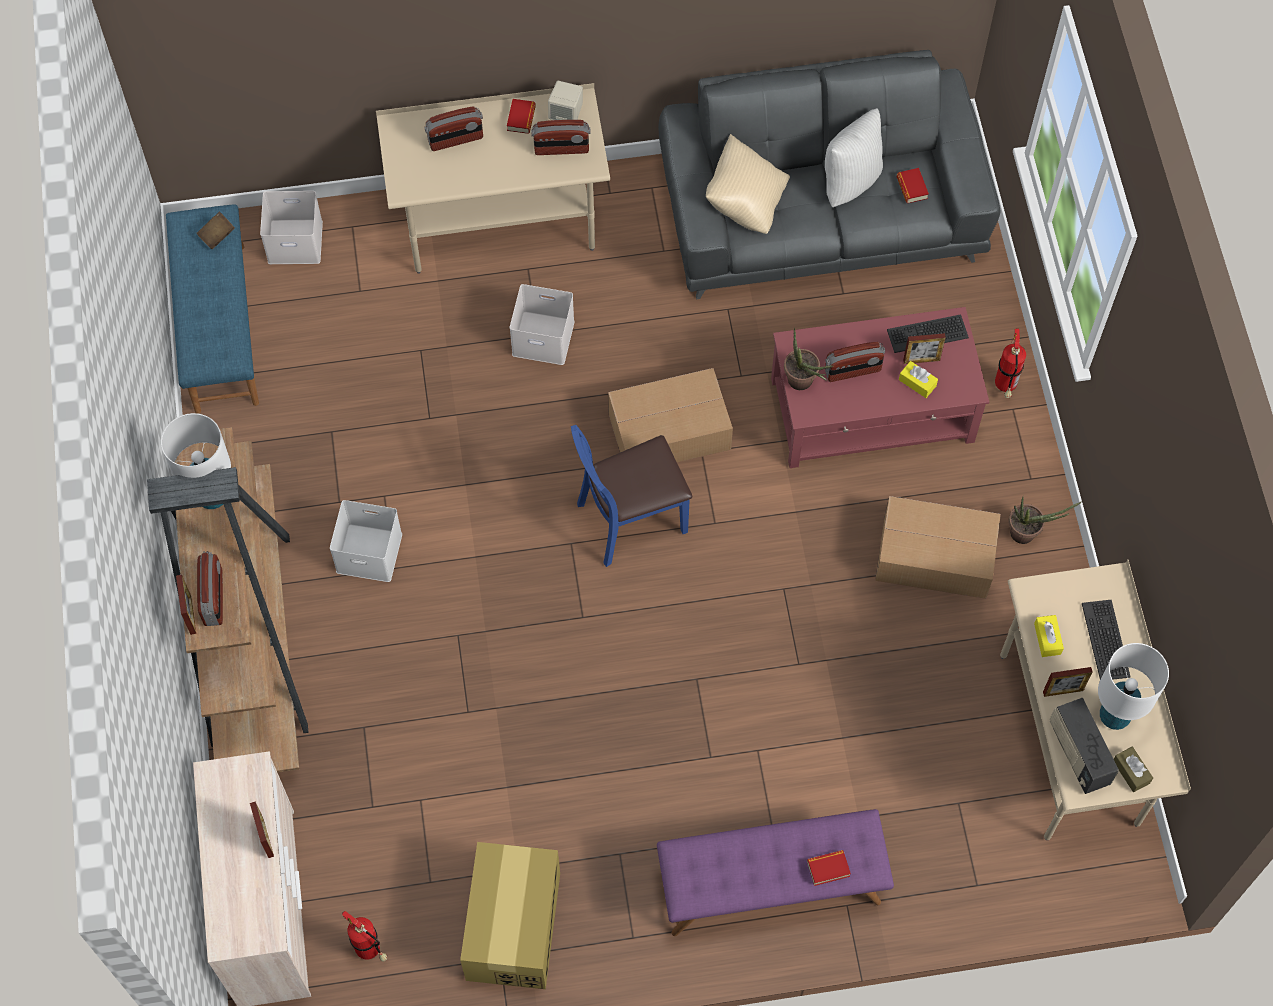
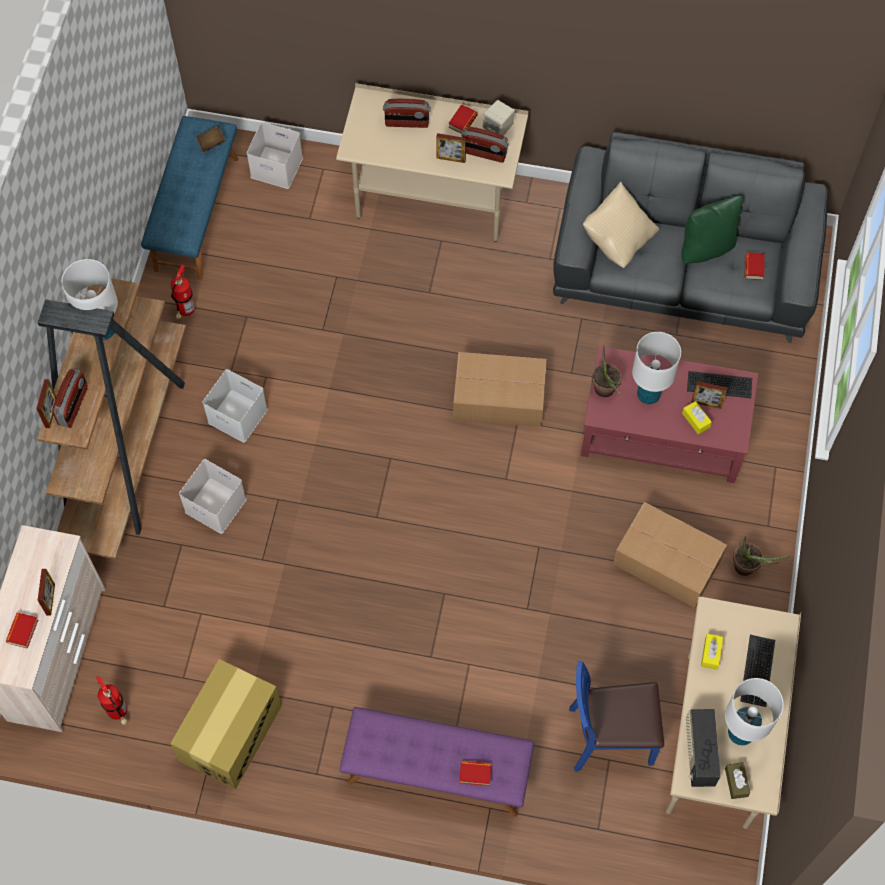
camera: 20 degrees right, 0 degrees up
white storage box [510,284,575,365] -> white storage box moved to [179,459,247,534]
blue chair [571,425,692,567] -> blue chair moved to [569,661,664,772]
white pillow [825,108,883,207] -> green pillow [681,195,743,263]
radio [825,342,885,382] -> white table lamp [632,332,681,404]
fire extinguisher [995,328,1026,398] -> fire extinguisher moved to [171,265,195,320]
picture frame [1043,667,1092,697] -> picture frame moved to [436,133,466,163]
none -> book [6,613,38,648]

